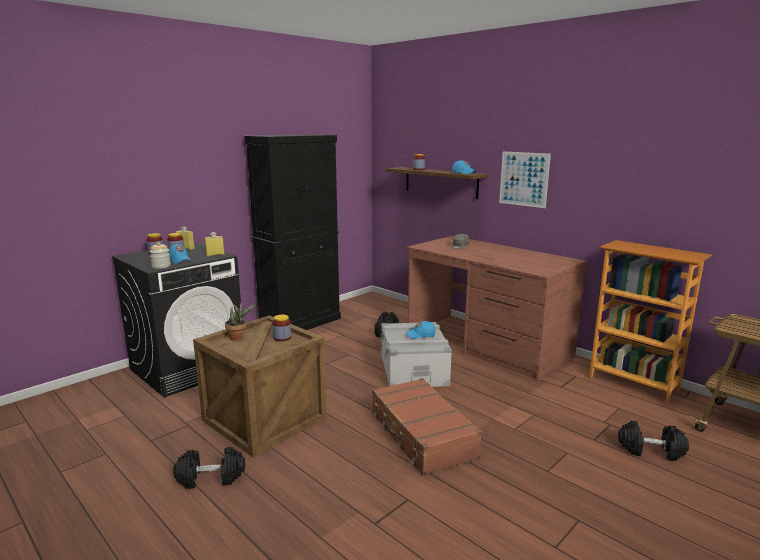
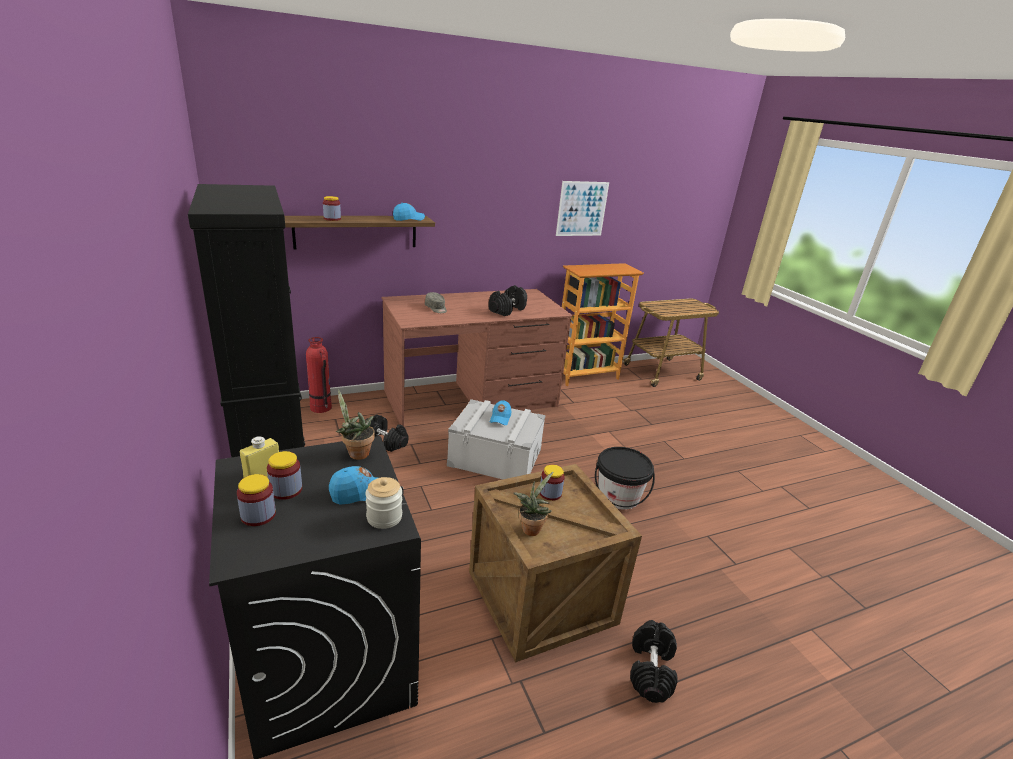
camera: 70 degrees left, 10 degrees up
yellow bottle [204,232,224,257] -> potted plant [336,389,375,460]
brown suitcase [372,378,482,475] -> black bucket [595,447,655,510]
picture [499,151,551,208] -> picture moved to [556,181,609,236]
black dumbbell [618,421,689,461] -> black dumbbell moved to [488,285,527,316]
none -> fire extinguisher [306,337,332,413]

